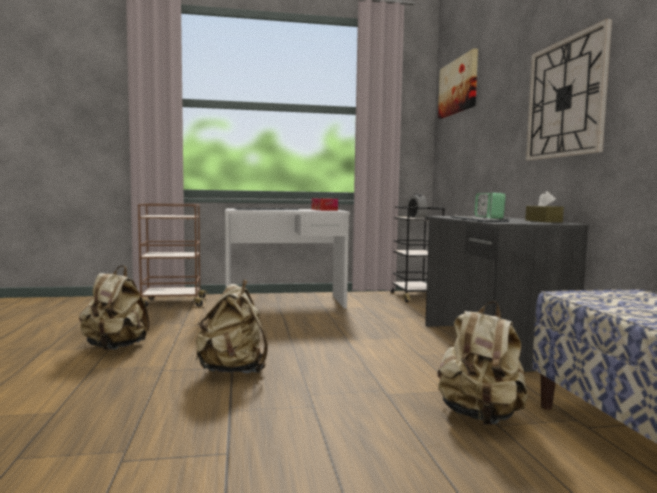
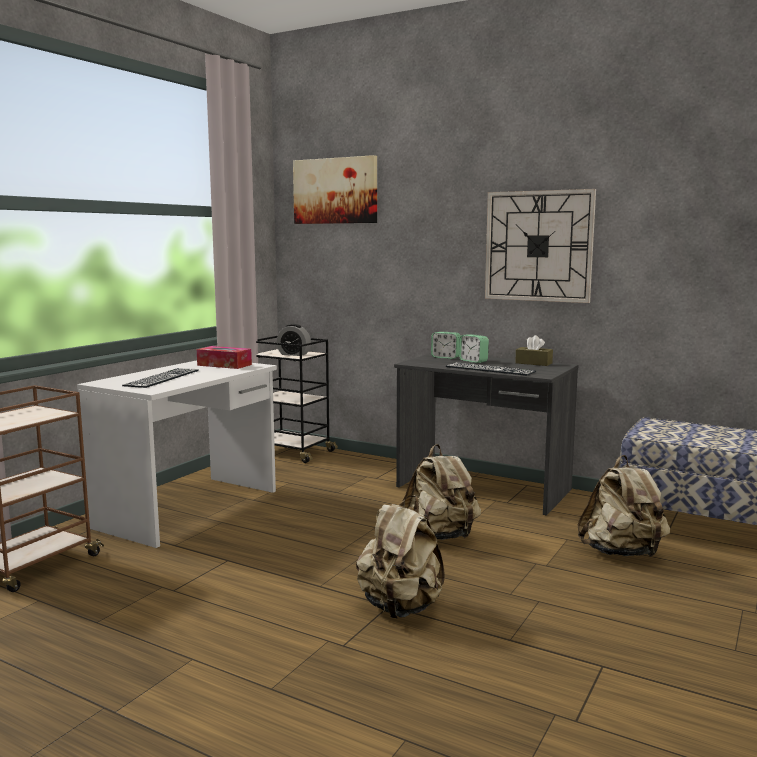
camera: 50 degrees left, 5 degrees up
beige backpack [79,265,150,350] -> beige backpack moved to [403,444,481,540]

